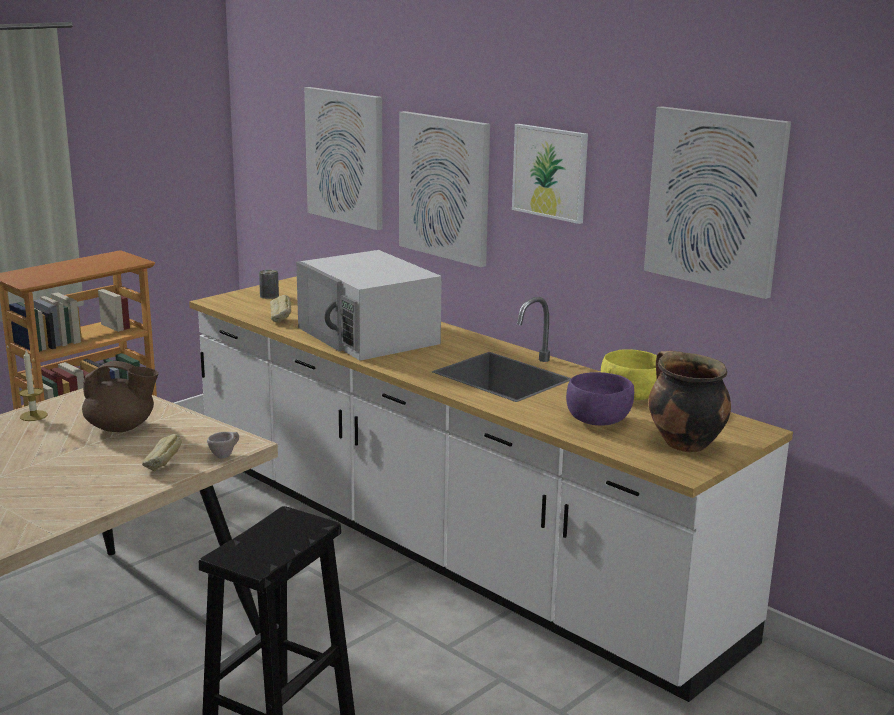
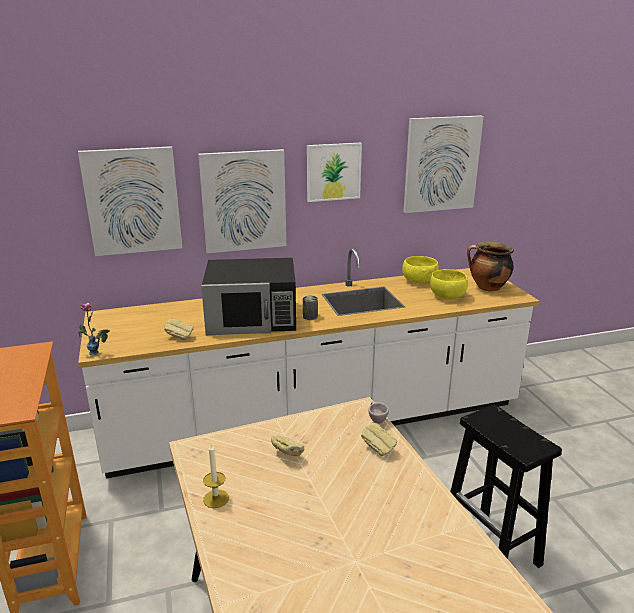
camera: 60 degrees left, 5 degrees up
brown teapot [82,361,158,432] -> bread [271,436,304,457]
can [259,270,279,299] -> can moved to [303,296,318,320]
white microwave [296,250,442,361] -> black microwave [201,258,296,335]
purple bowl [566,372,634,425] -> yellow bowl [430,269,468,299]
none -> vase [79,303,109,355]

